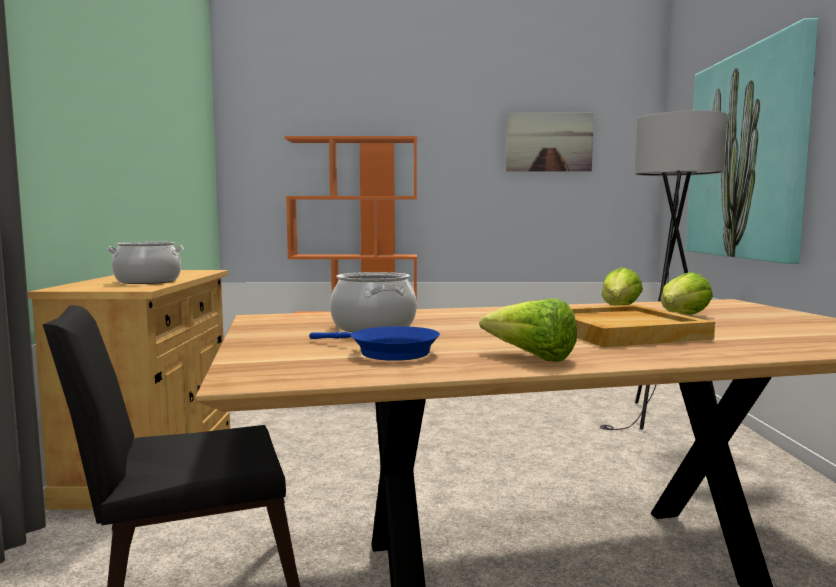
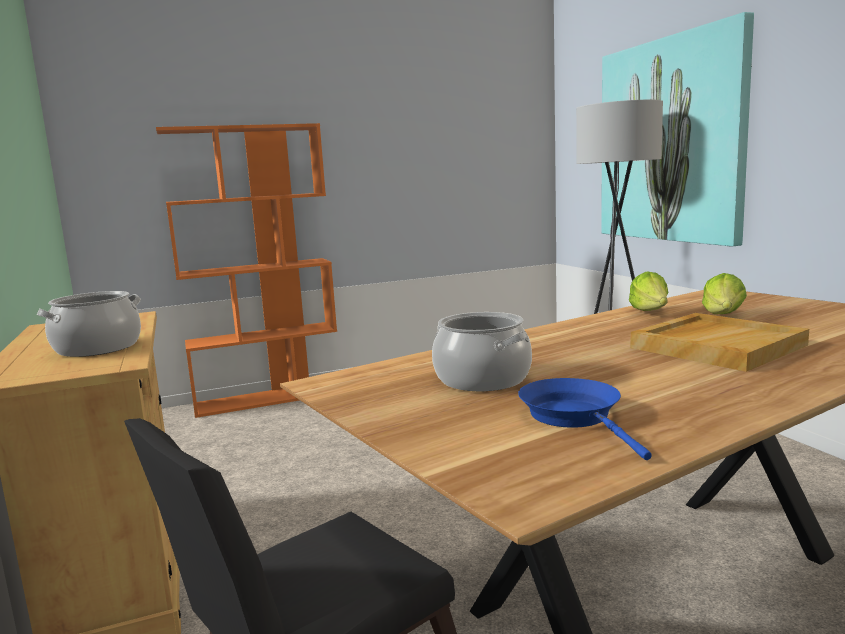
camera: 20 degrees left, 5 degrees up
blue frying pan [309,326,440,361] -> blue frying pan turned 120 degrees counterclockwise [518,378,652,460]
lettuce [479,298,577,362] -> none
picture [506,113,594,171] -> none

